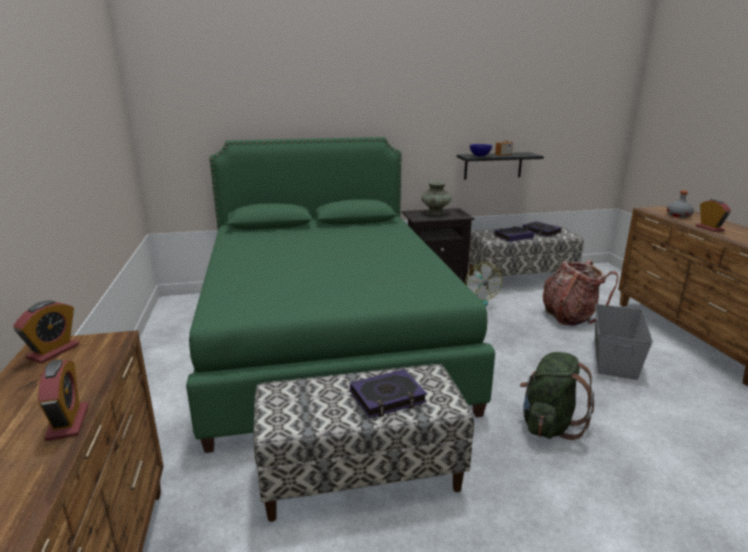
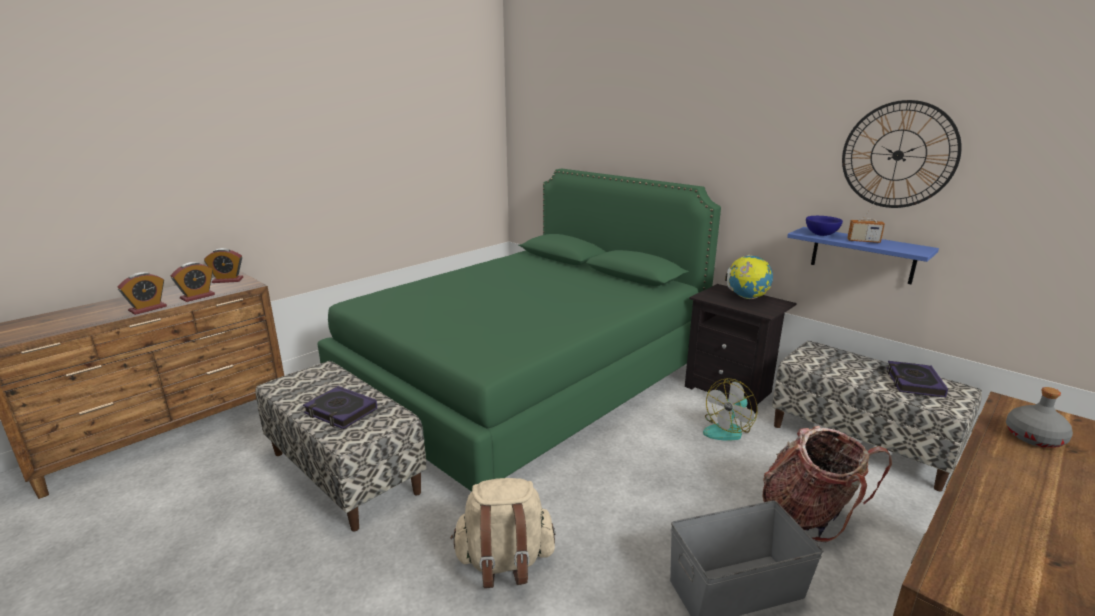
camera: 55 degrees right, 0 degrees up
turquoise vase [421,181,451,215] -> globe [725,255,773,299]
black shelf [457,152,544,179] -> blue shelf [787,227,939,284]
book [494,226,535,242] -> none
green backpack [520,352,594,440] -> beige backpack [450,478,555,588]
alarm clock [696,199,731,232] -> alarm clock moved to [171,262,215,302]
none -> wall clock [842,100,962,208]

